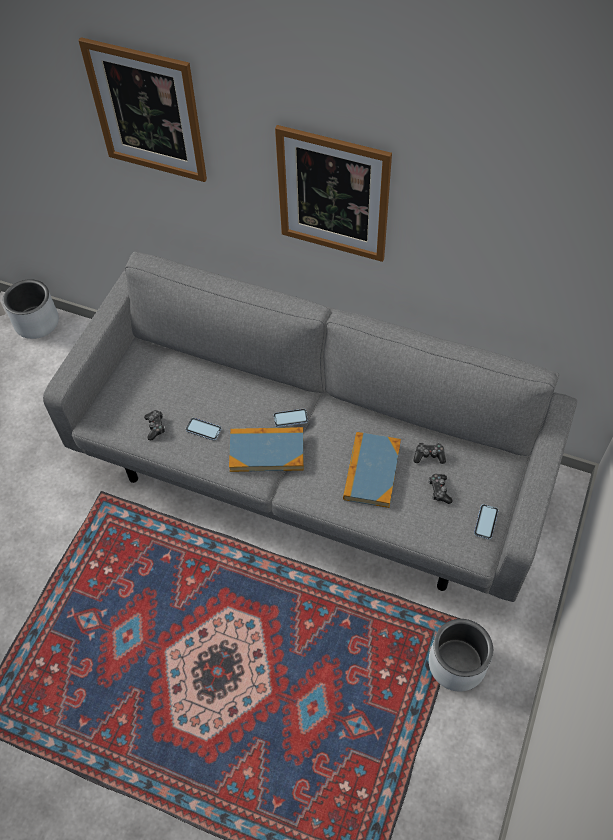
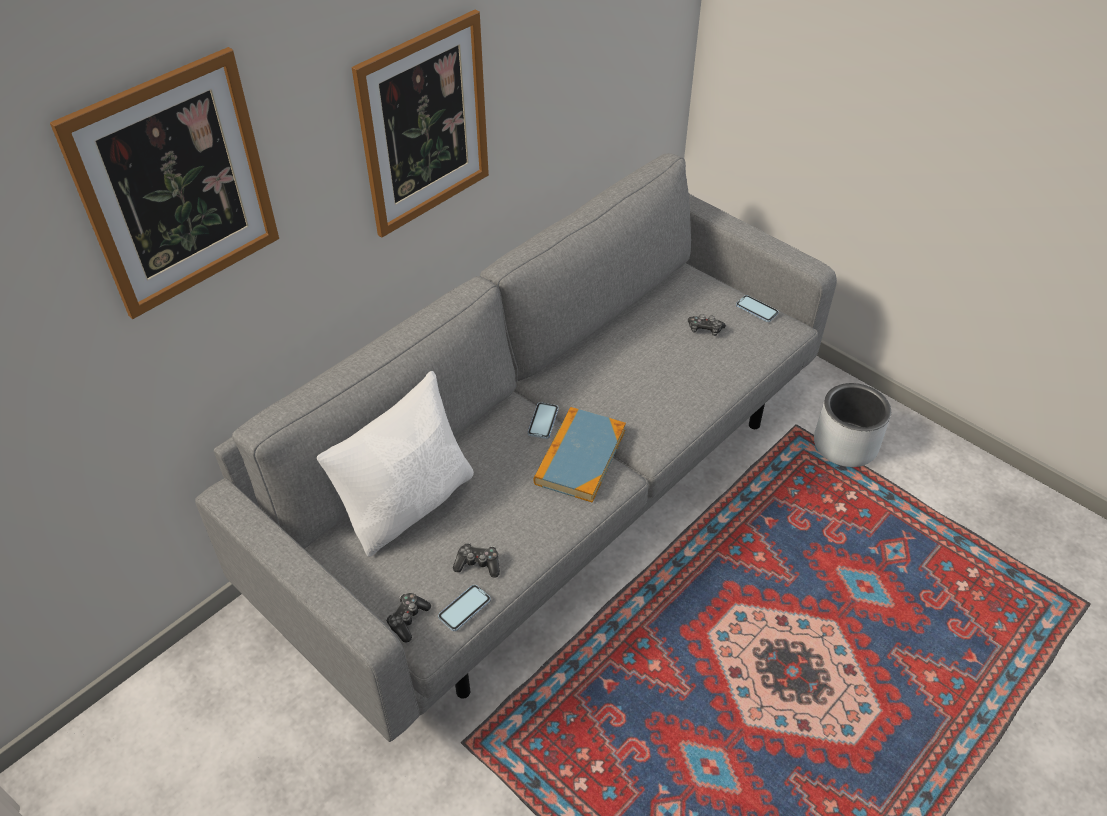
camera: 70 degrees left, 10 degrees down
grey planter [3,279,59,339] -> none
phone [186,418,222,441] -> phone moved to [438,585,491,631]
book [343,432,401,508] -> none
game controller [414,442,446,464] -> game controller moved to [386,593,431,642]
none -> white pillow [317,371,474,557]

